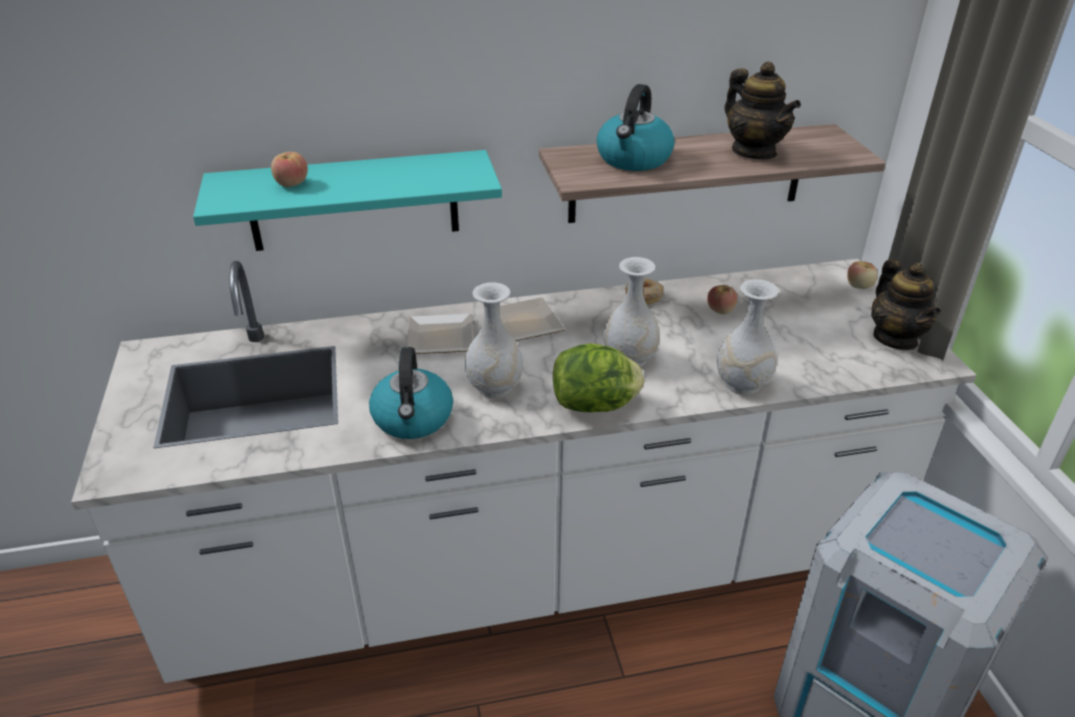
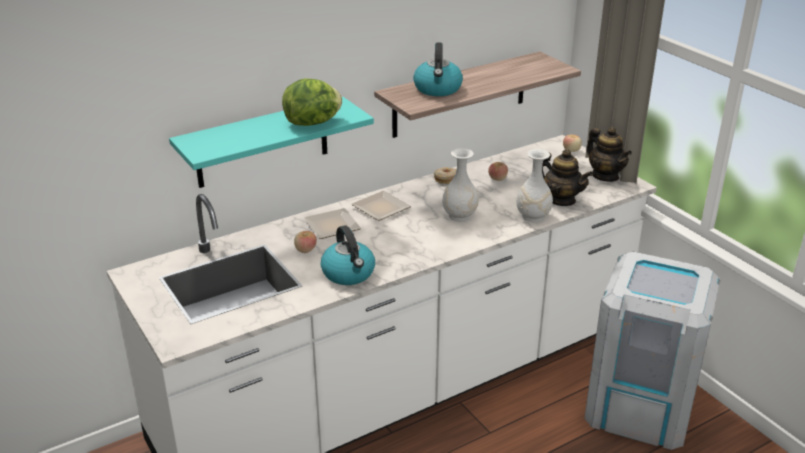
camera: 20 degrees left, 5 degrees down
apple [271,152,308,187] -> apple moved to [294,231,317,253]
white vase [465,282,523,399] -> none
lettuce [553,343,645,412] -> lettuce moved to [282,78,342,126]
teapot [725,62,801,160] -> teapot moved to [542,149,593,206]

